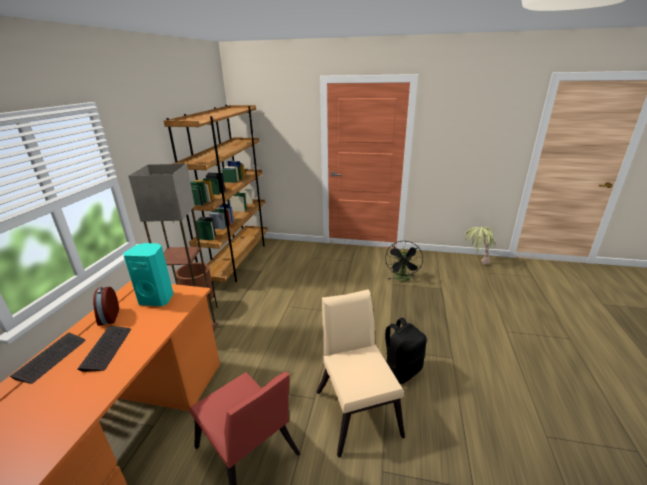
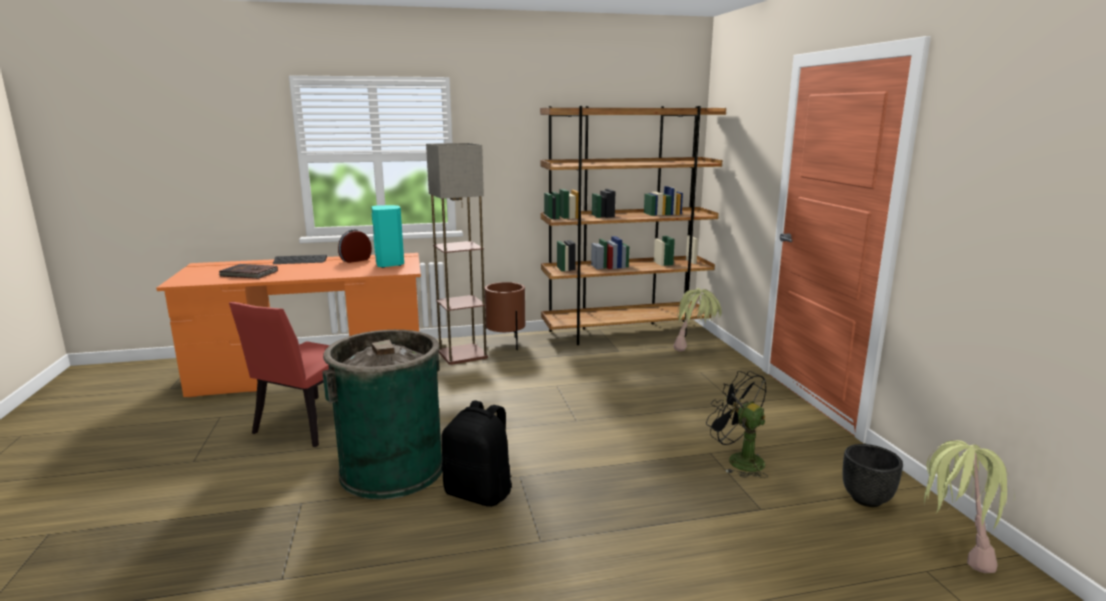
camera: 65 degrees right, 10 degrees down
keyboard [78,326,131,372] -> none
beige chair [316,289,405,458] -> green trash can [322,330,442,500]
black fan [385,241,423,282] -> black fan turned 60 degrees clockwise [706,371,768,478]
none -> brown book [219,264,278,279]
none -> potted plant [673,288,722,351]
none -> black planter [843,444,903,507]

